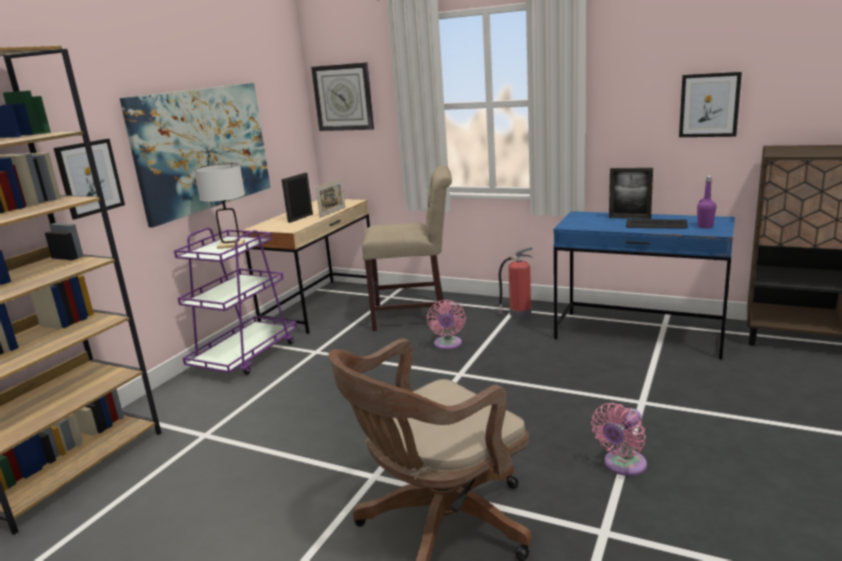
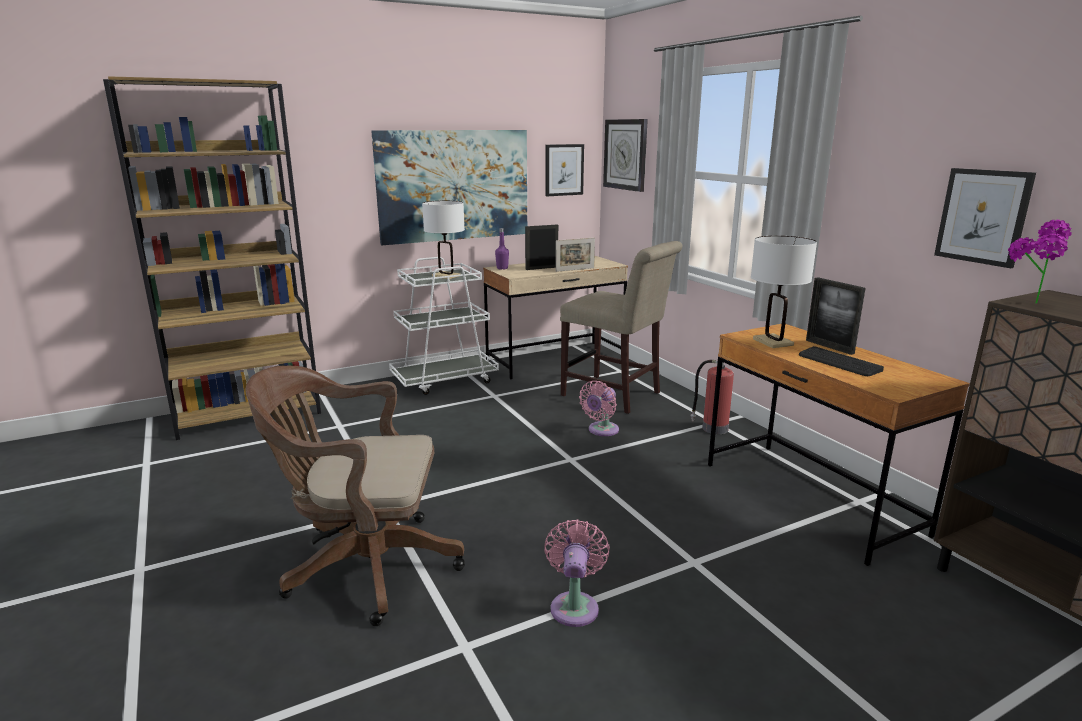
camera: 35 degrees right, 0 degrees up
picture [54,139,125,219] -> picture moved to [545,144,584,196]
purple cart [174,228,297,375] -> white cart [389,257,499,395]
blue desk [553,211,735,359] -> brown desk [708,324,970,566]
pink fan [591,403,647,476] -> pink fan turned 105 degrees clockwise [544,519,610,627]
purple bottle [697,176,717,228] -> purple bottle moved to [495,228,509,270]
none -> white table lamp [751,236,817,348]
none -> potted plant [1008,220,1072,304]

